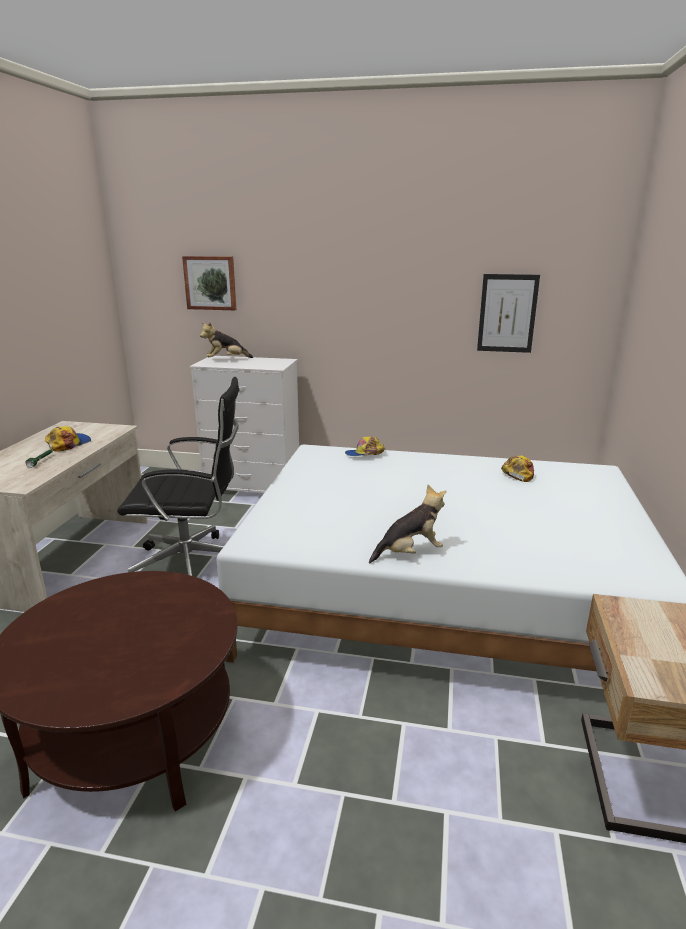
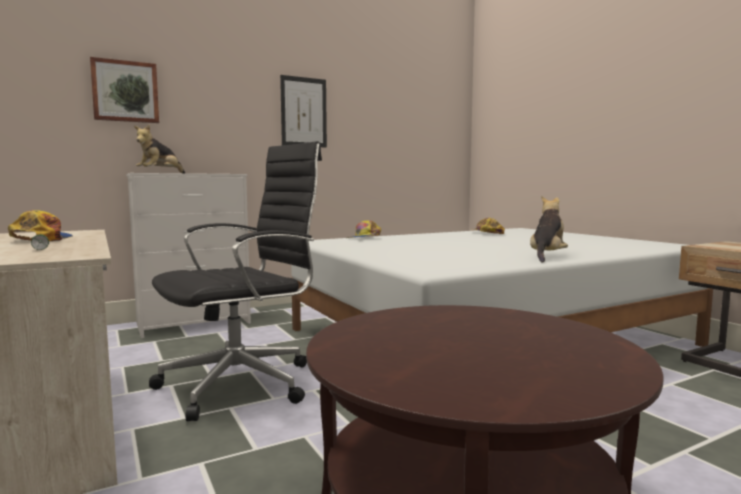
camera: 40 degrees left, 15 degrees down
picture [477,274,540,353] -> picture moved to [280,75,327,147]

